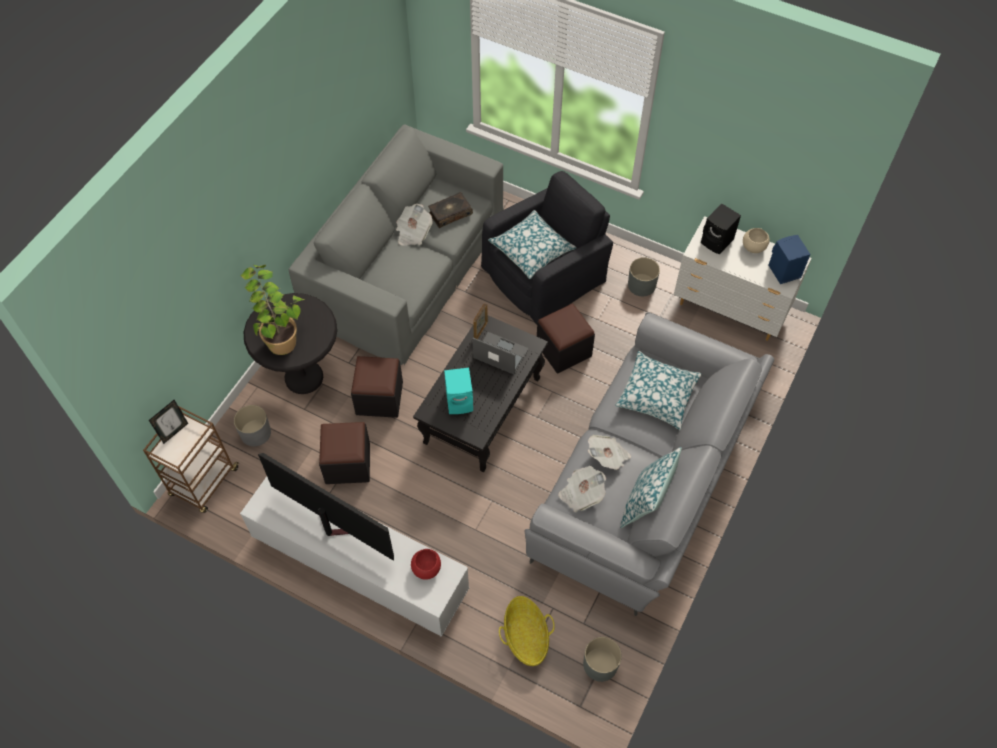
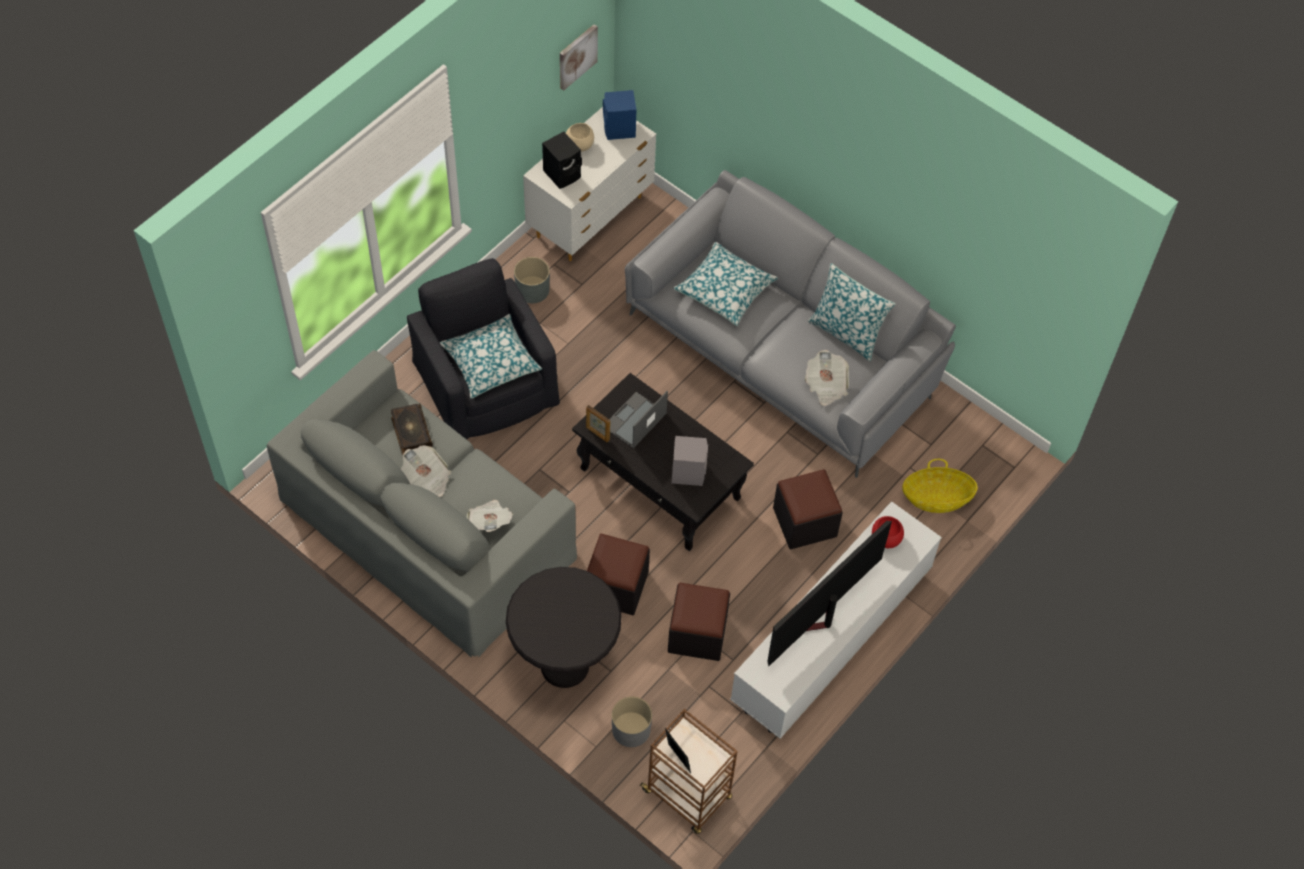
camera: 80 degrees left, 0 degrees up
potted plant [240,265,304,355] -> none
turquoise speaker [444,368,473,414] -> grey speaker [672,436,708,486]
black ottoman [537,304,595,373] -> black ottoman moved to [773,469,843,549]
grey planter [583,637,622,682] -> none
newspaper [588,435,631,470] -> newspaper moved to [467,500,513,532]
none -> picture [560,24,598,90]

